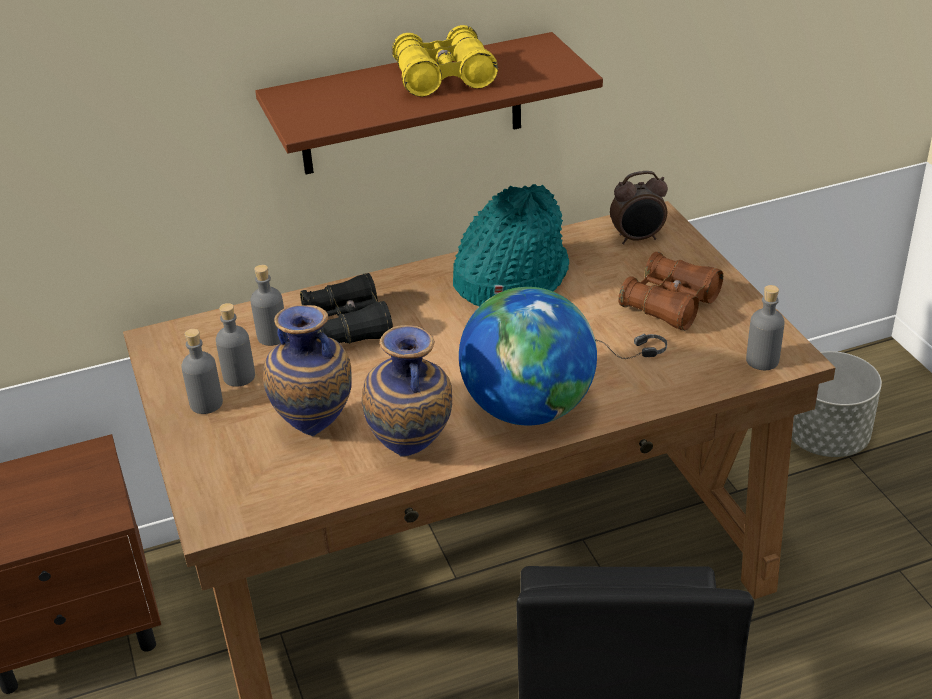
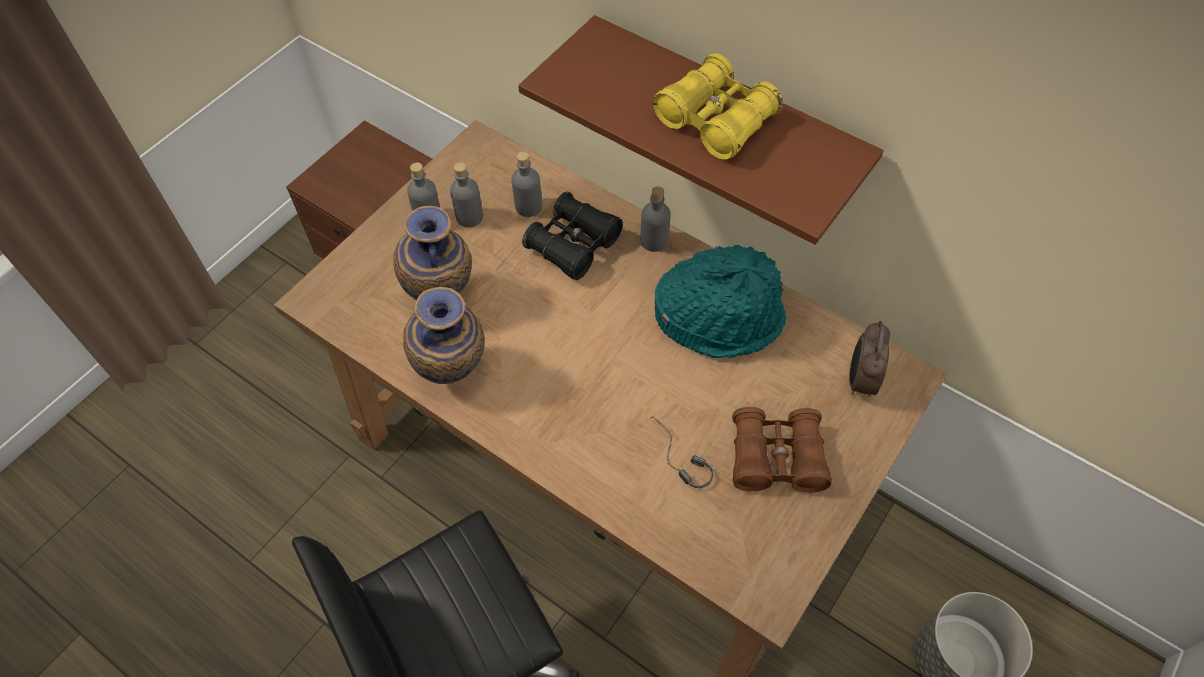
camera: 55 degrees right, 20 degrees up
globe [459,287,597,426] -> none
alarm clock [610,171,668,245] -> alarm clock turned 60 degrees clockwise [849,321,890,396]
grey bottle [746,285,785,370] -> grey bottle moved to [640,186,671,252]

